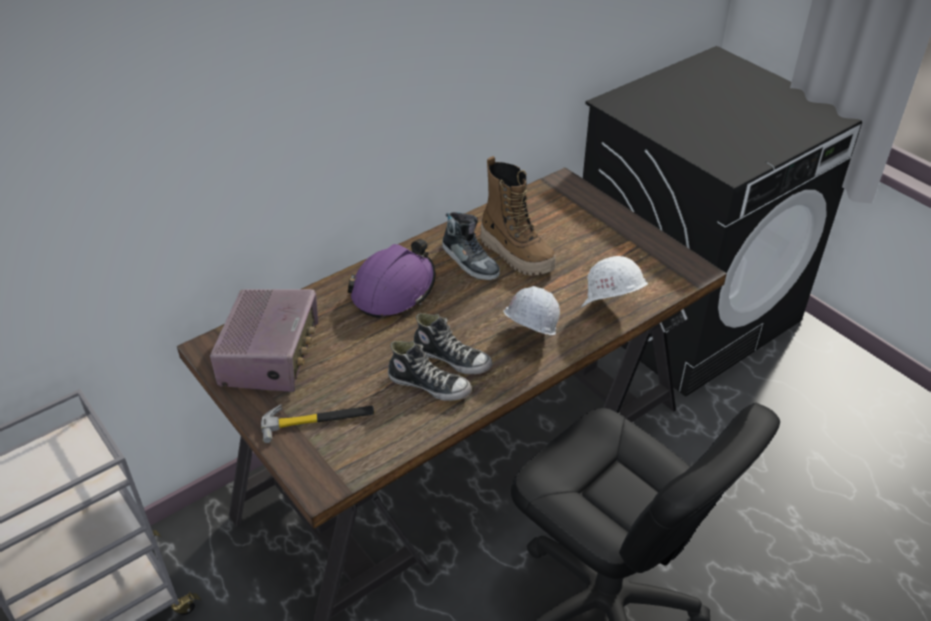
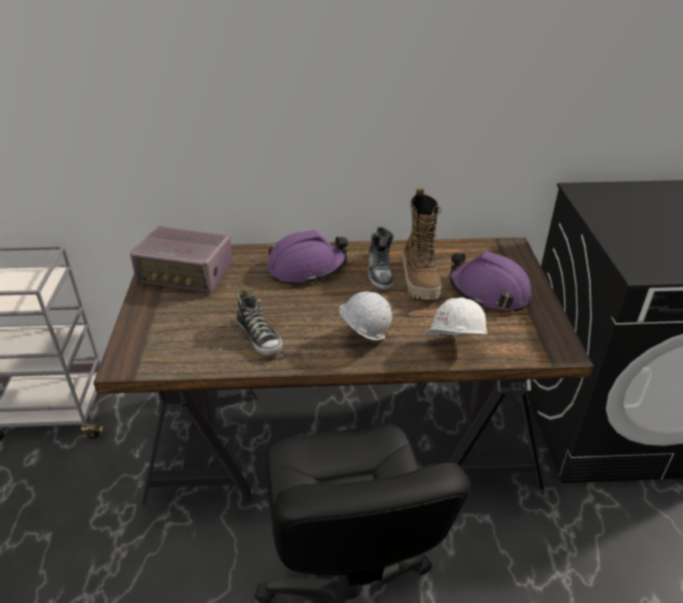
camera: 35 degrees right, 5 degrees down
radio [210,289,318,392] -> radio turned 60 degrees clockwise [130,226,233,293]
hammer [261,404,374,443] -> none
shoe [413,313,492,374] -> none
none -> purple hard hat [449,251,532,312]

